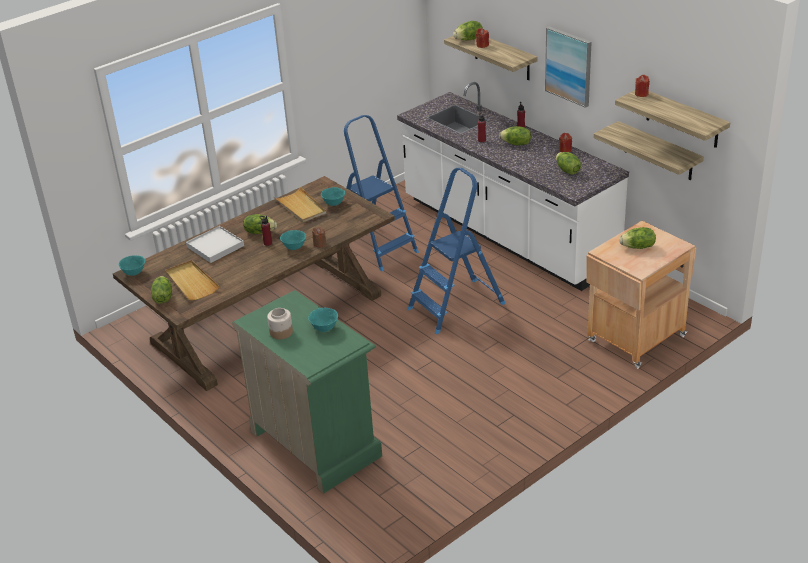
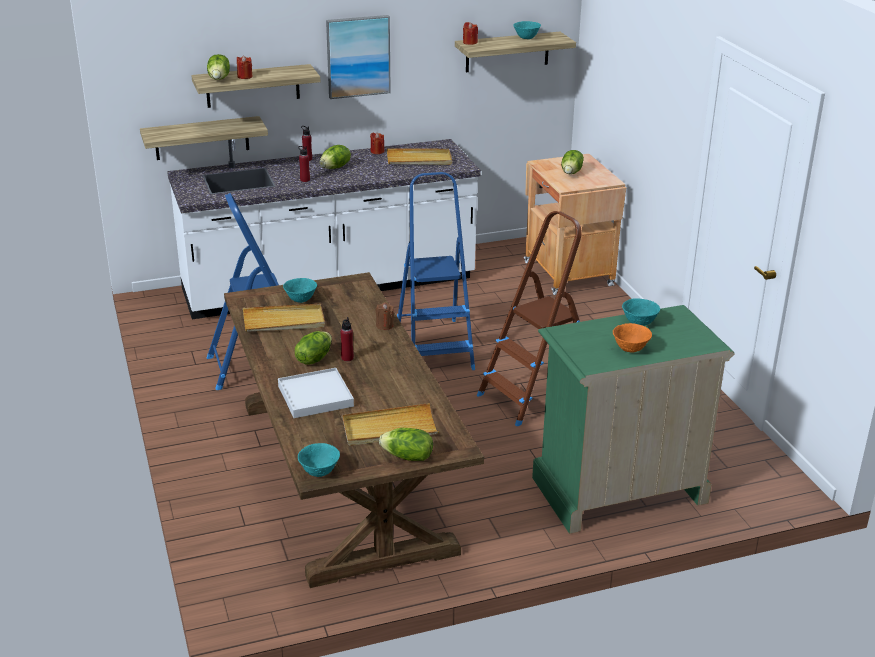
camera: 70 degrees left, 5 degrees down
jar [267,308,293,339] -> orange bowl [613,323,652,352]
turquoise bowl [280,230,306,250] -> turquoise bowl moved to [513,21,541,39]
lettuce [556,152,581,175] -> beige tray [387,148,452,165]
shelf [594,121,704,180] -> shelf moved to [140,116,268,160]
none -> brown step ladder [477,211,582,426]

